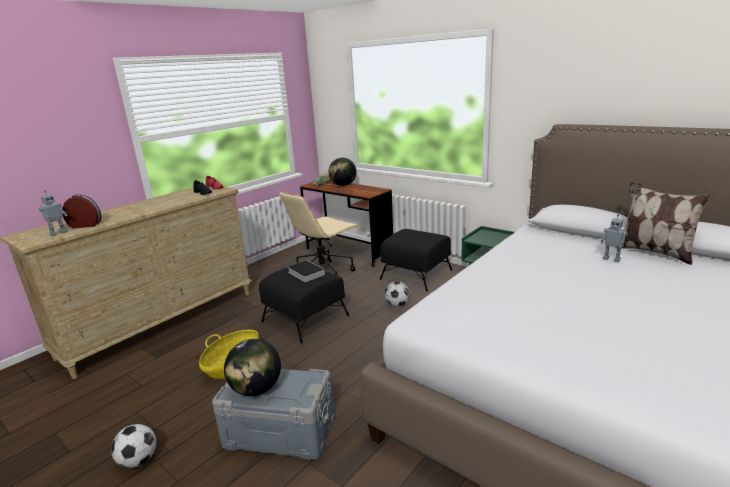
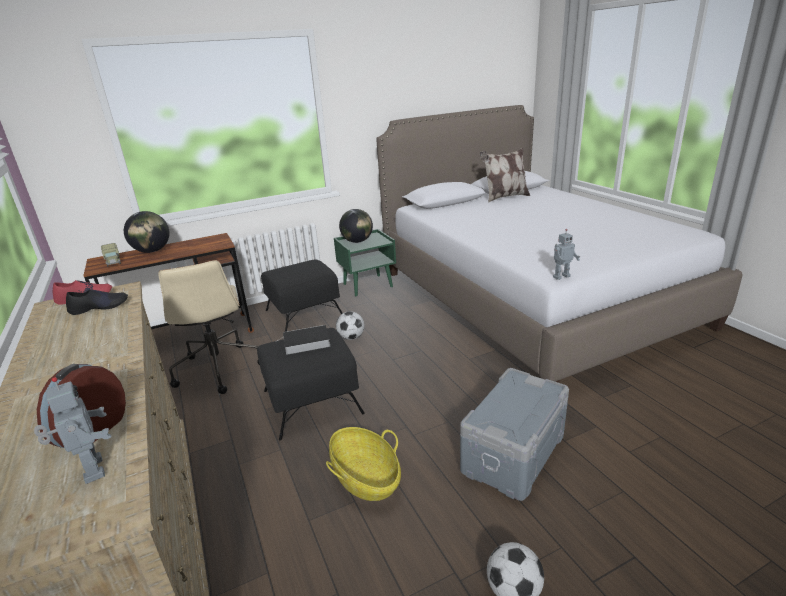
camera: 65 degrees left, 5 degrees up
globe [224,339,281,396] -> globe moved to [339,209,373,243]
toy robot [601,214,628,262] -> toy robot moved to [553,229,580,280]

